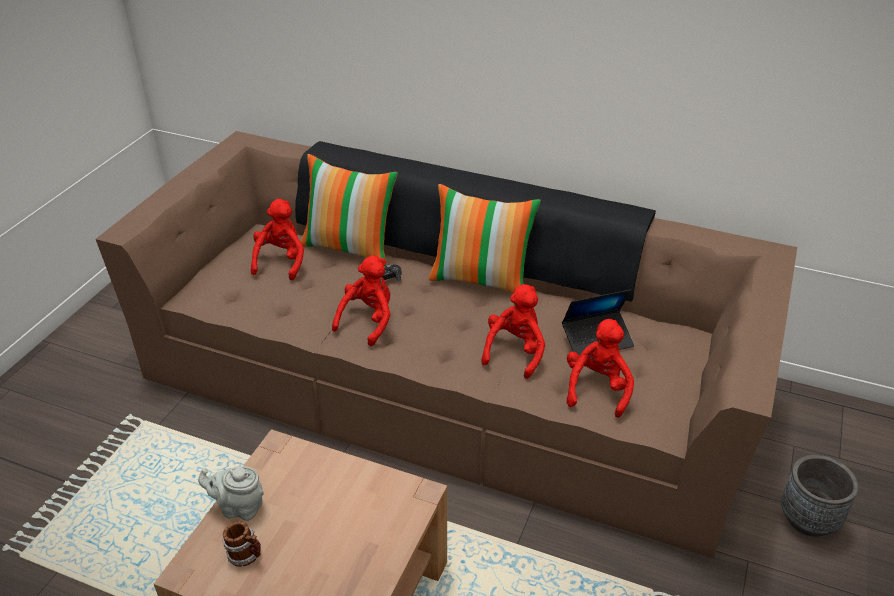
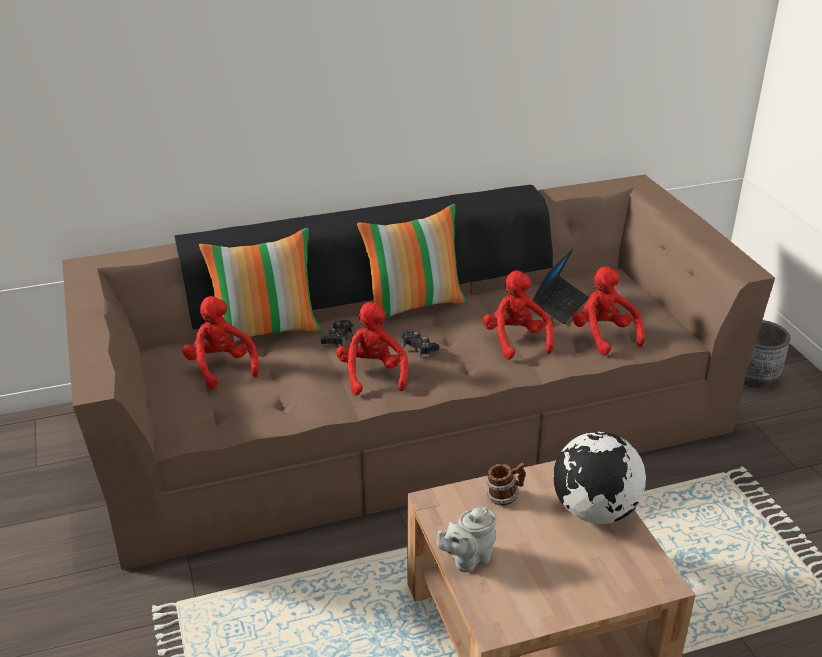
camera: 40 degrees left, 5 degrees down
mug [223,521,261,567] -> mug moved to [486,463,526,505]
none -> black game controller [400,331,439,358]
none -> globe [553,431,646,524]

